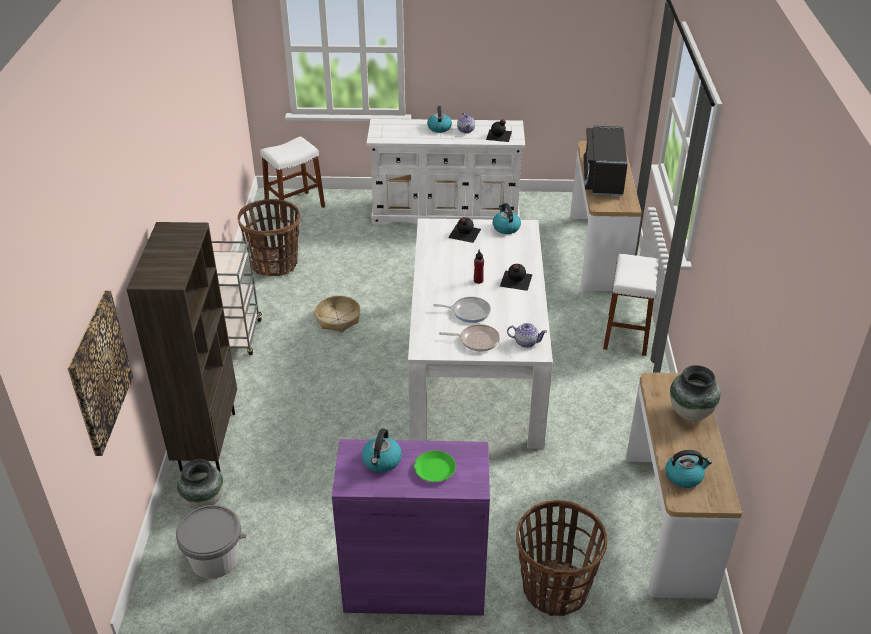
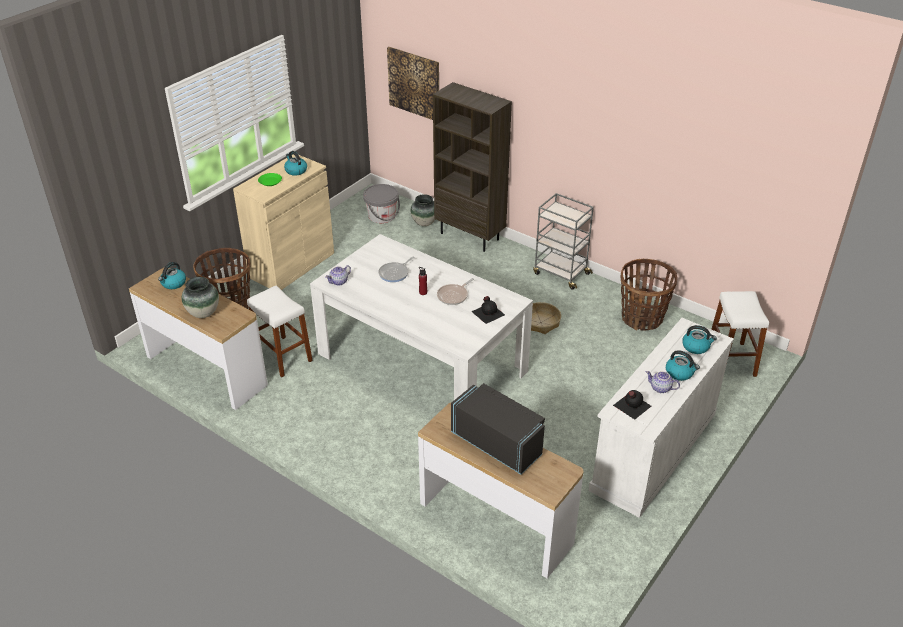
camera: 125 degrees right, 0 degrees up
purple cabinet [332,439,490,616] -> beige cabinet [233,154,334,290]
frying pan [439,324,500,352] -> frying pan moved to [437,278,474,305]
kettle [493,203,521,234] -> kettle moved to [682,325,717,354]
black bottle [500,264,533,291] -> none
white stool [603,254,659,356] -> white stool moved to [247,285,313,377]

